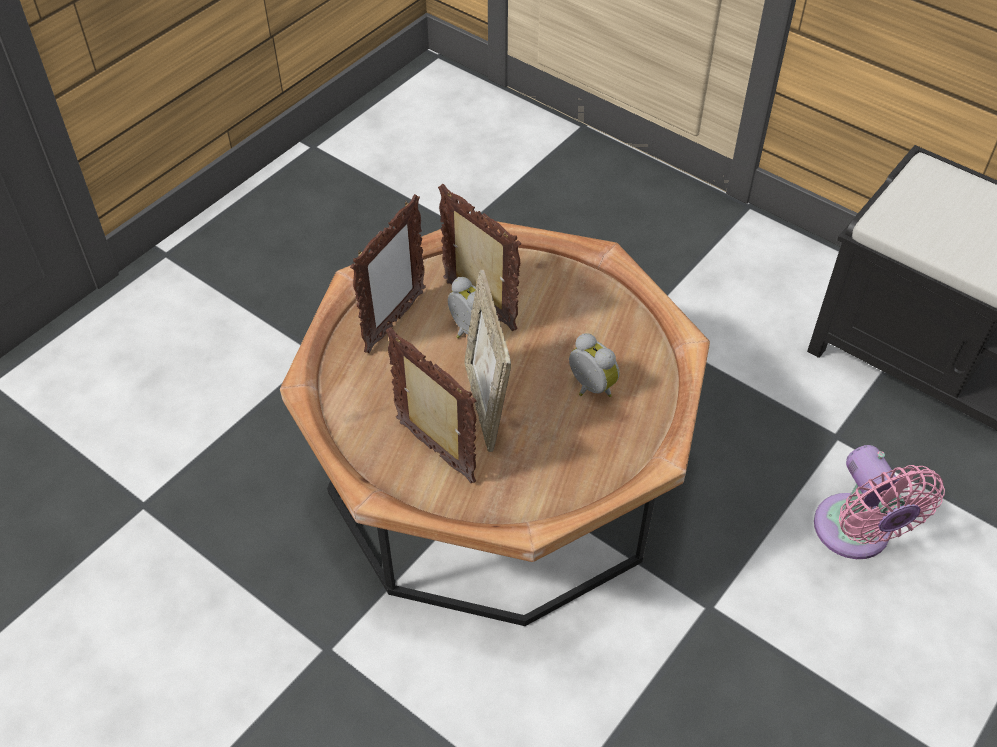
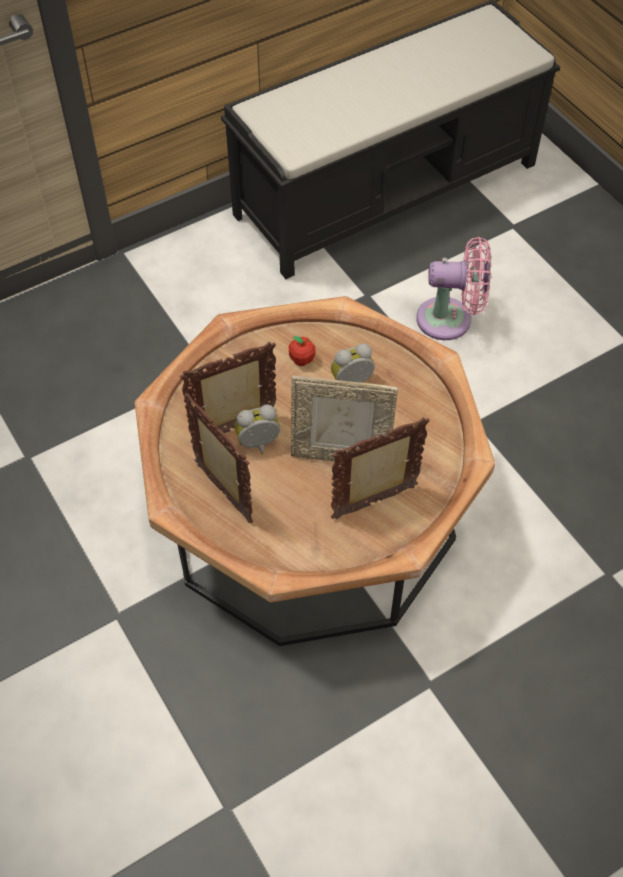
camera: 70 degrees left, 5 degrees up
none -> apple [288,336,316,366]

